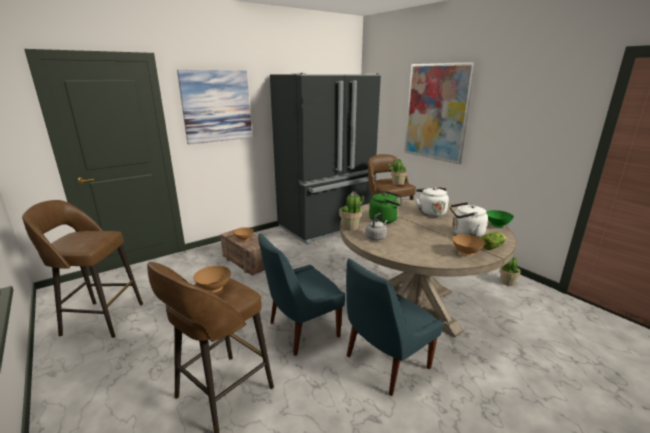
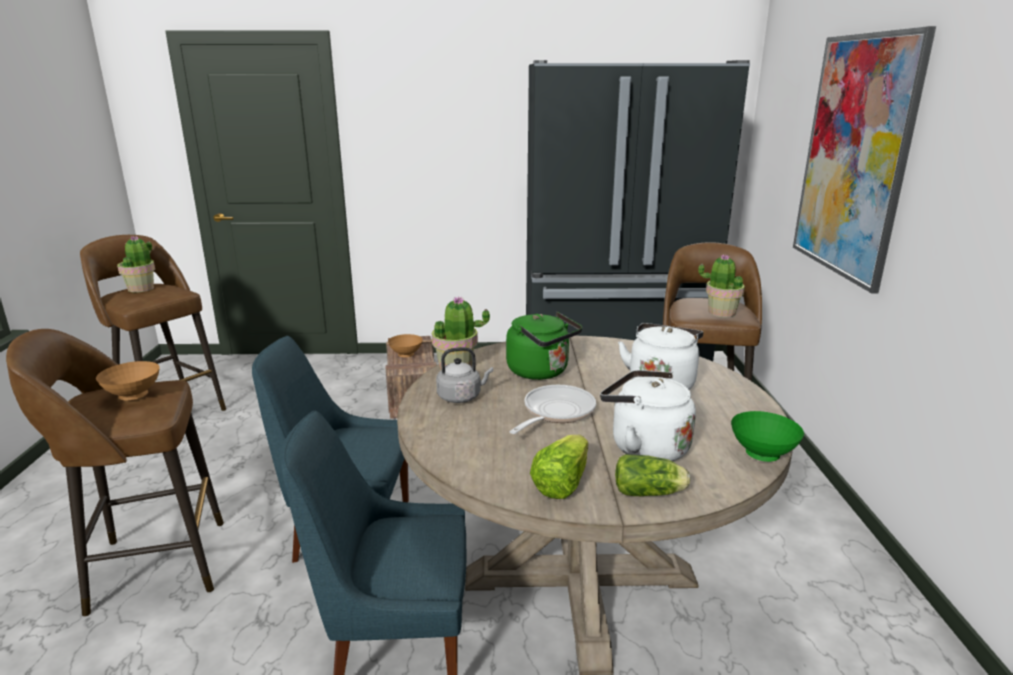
camera: 35 degrees right, 0 degrees up
picture [177,70,252,145] -> none
brown bowl [452,234,485,256] -> lettuce [530,435,588,499]
potted plant [500,256,521,286] -> potted plant moved to [117,236,155,293]
none -> frying pan [509,385,596,434]

